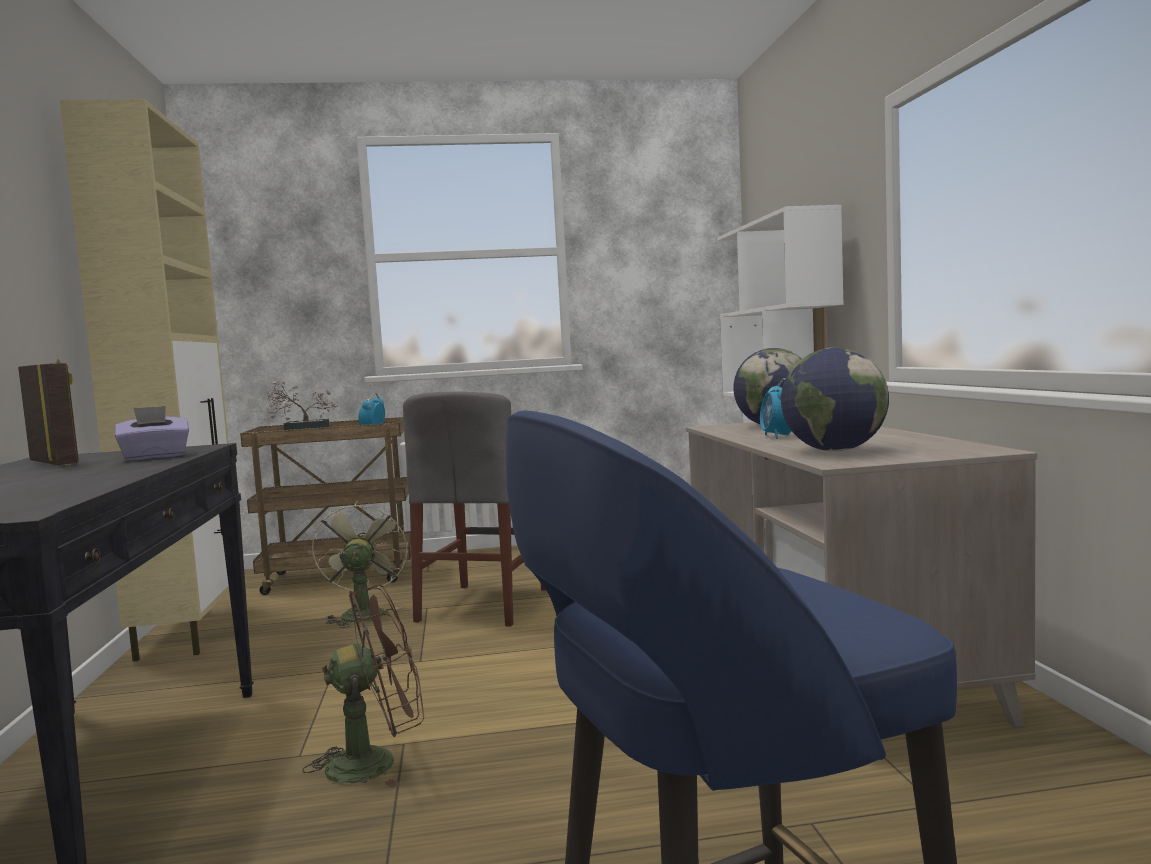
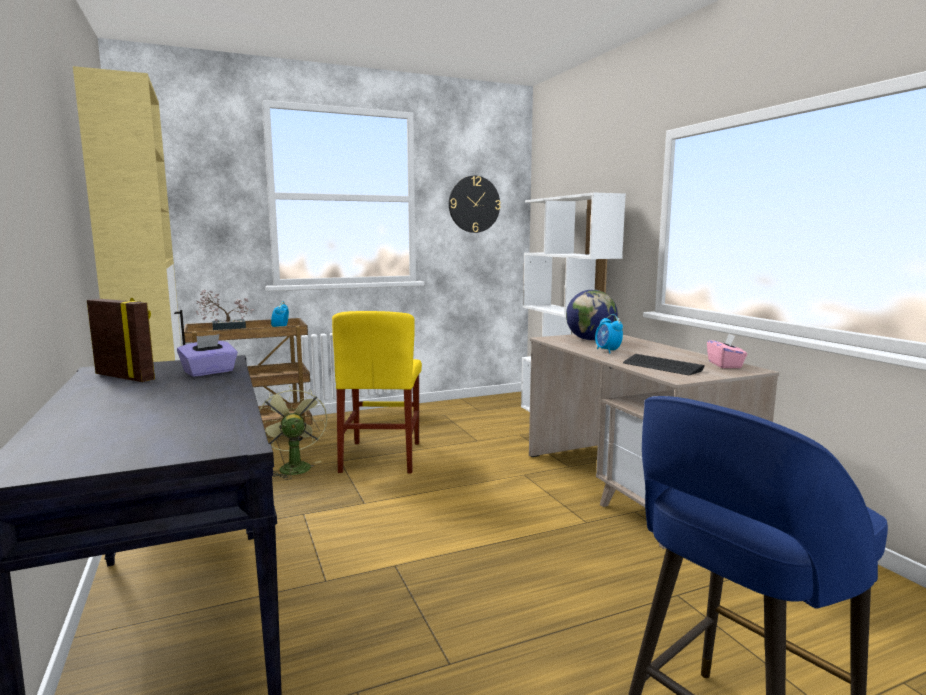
camera: 15 degrees left, 5 degrees up
brown fan [302,585,424,788] -> none
grey chair [403,391,546,627] -> yellow chair [332,311,422,473]
globe [781,348,889,451] -> keyboard [623,354,705,375]
none -> wall clock [449,176,501,233]
none -> pink tissue box [707,334,747,368]

